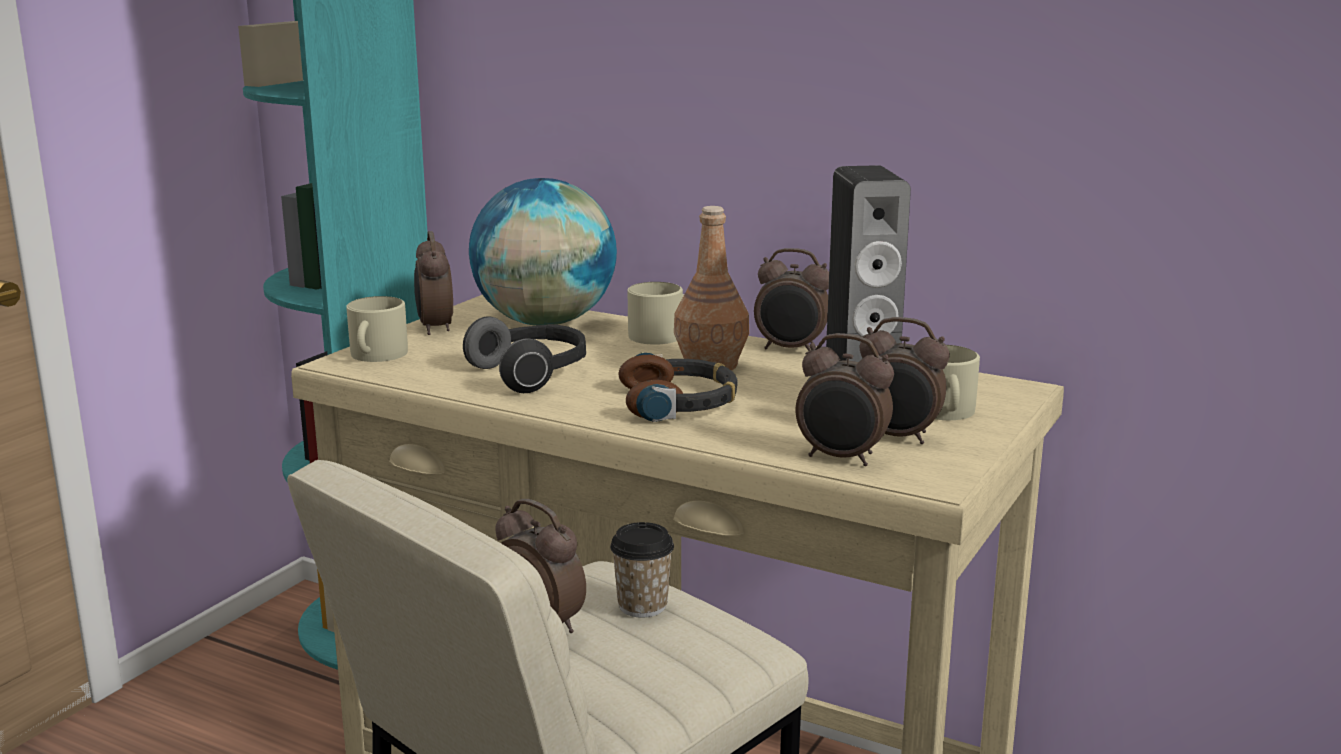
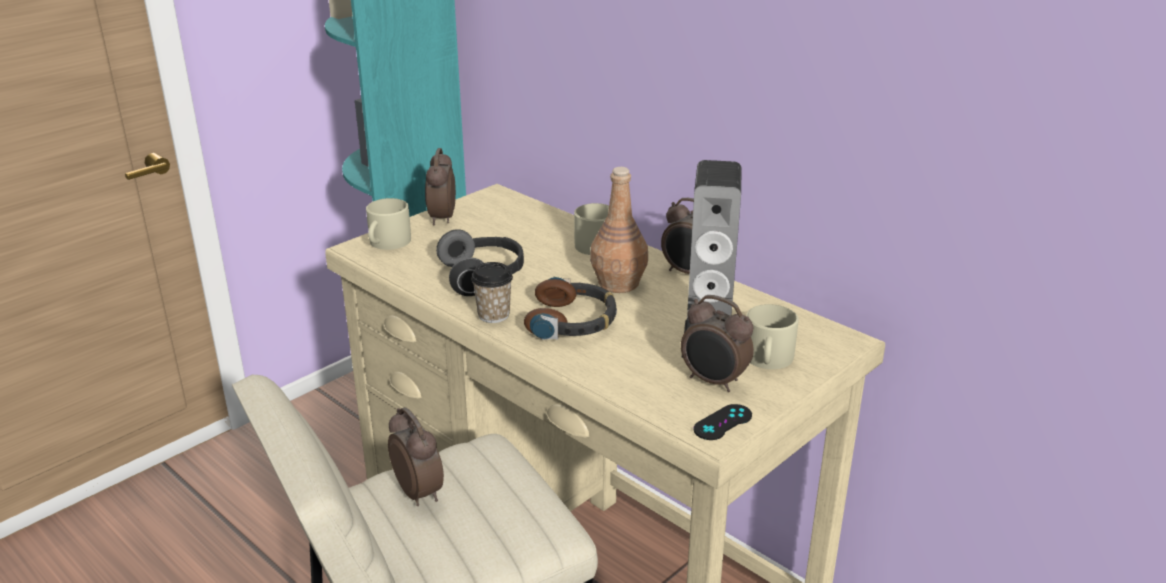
camera: 15 degrees right, 10 degrees up
globe [469,178,617,326] -> none
cup [610,522,674,618] -> cup moved to [471,262,513,323]
alarm clock [796,333,894,466] -> none
none -> black game controller [693,404,752,440]

